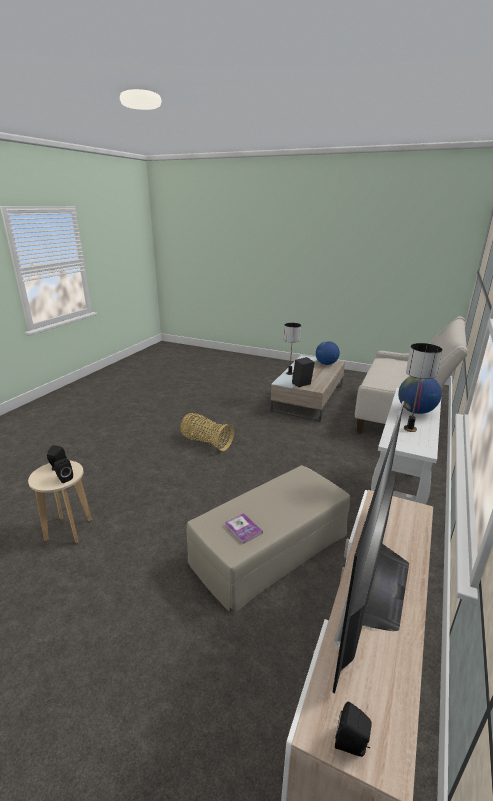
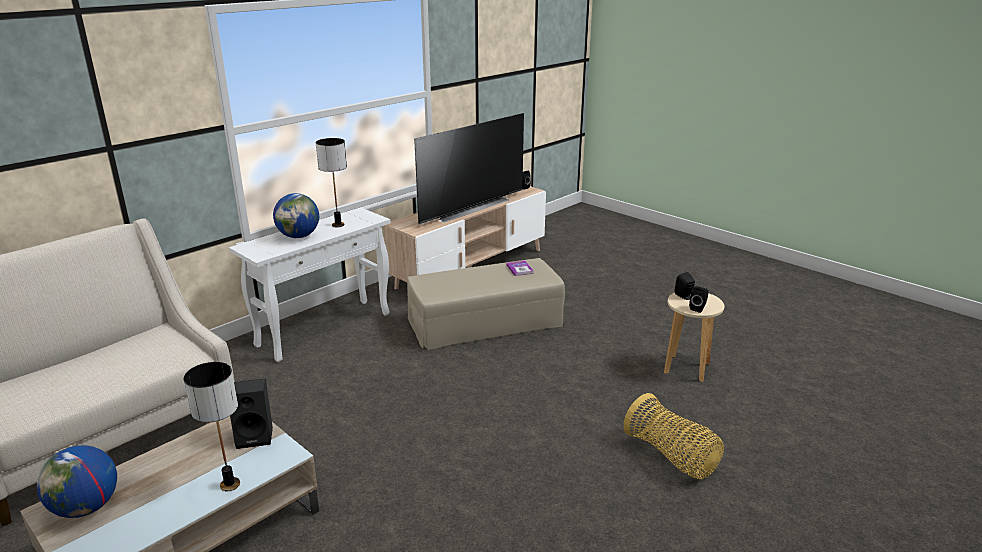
camera: 160 degrees left, 0 degrees up
basket [180,413,234,451] -> basket moved to [624,393,724,479]

